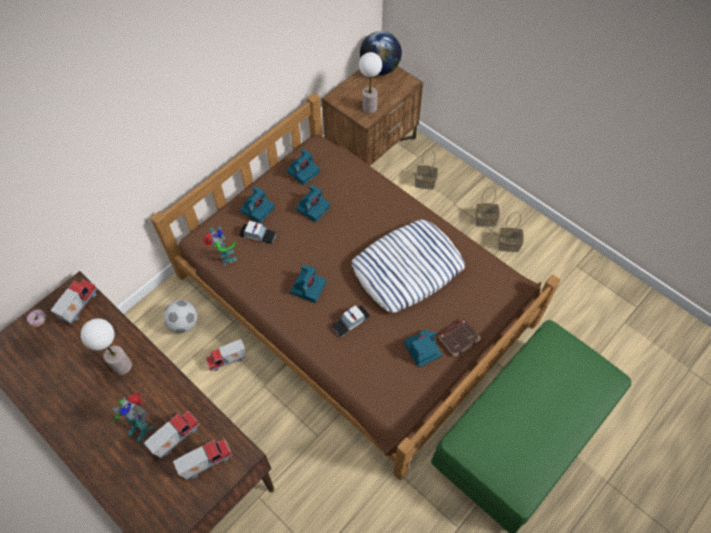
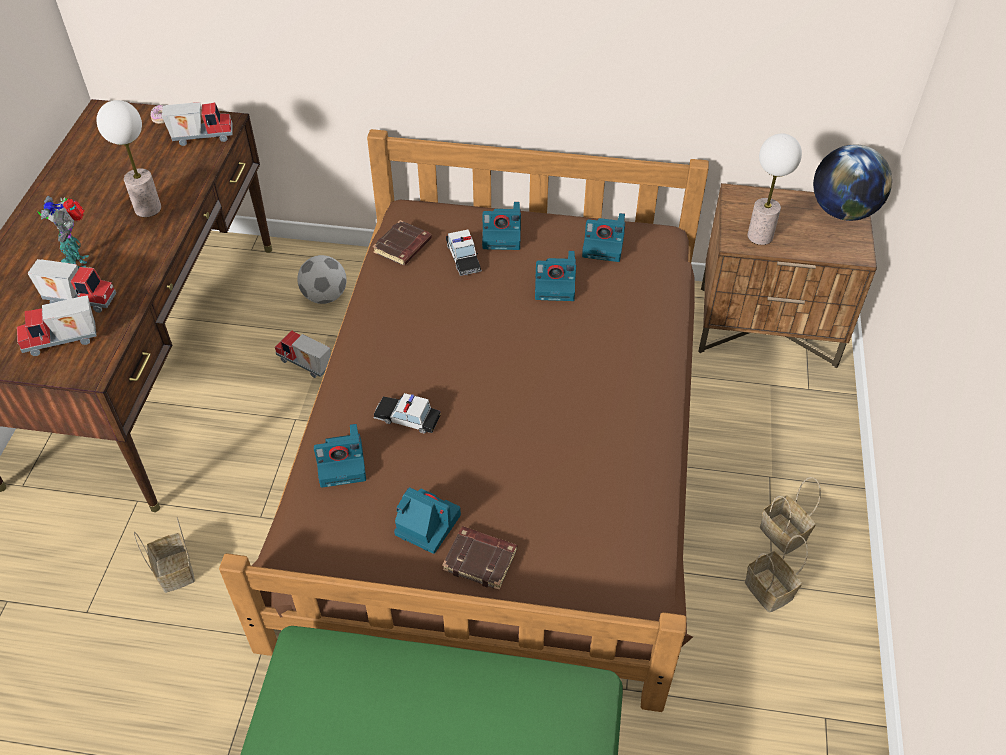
camera: 55 degrees right, 10 degrees down
toy truck [173,440,233,480] -> toy truck turned 135 degrees clockwise [17,295,97,356]
toy robot [203,225,237,266] -> brown book [373,220,432,266]
camera [290,265,326,303] -> camera moved to [314,424,366,488]
pillow [352,219,465,313] -> none
basket [415,149,438,190] -> basket moved to [134,517,195,593]

